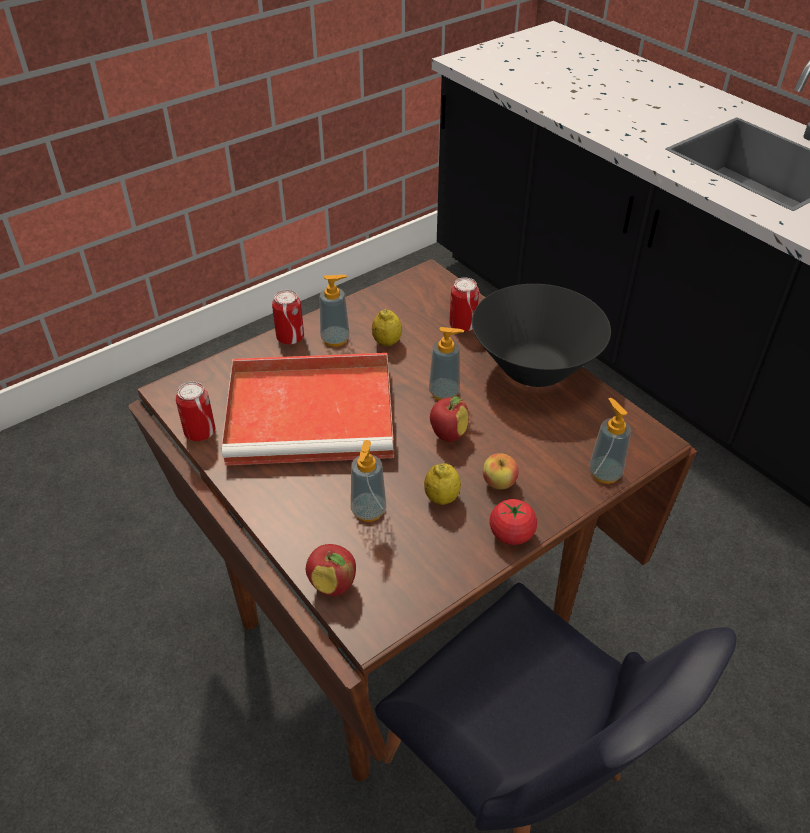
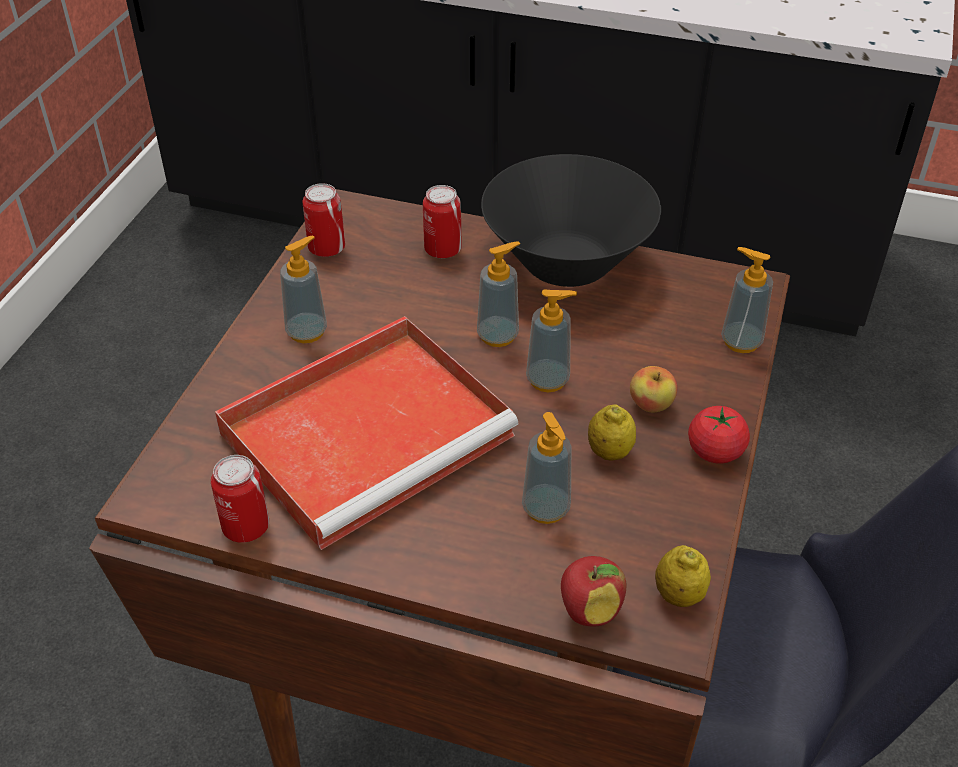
camera: 35 degrees left, 0 degrees up
can [272,290,304,344] -> can moved to [302,183,345,257]
lemon [372,309,402,346] -> lemon moved to [655,545,711,607]
apple [430,397,469,442] -> soap dispenser [526,290,577,393]

